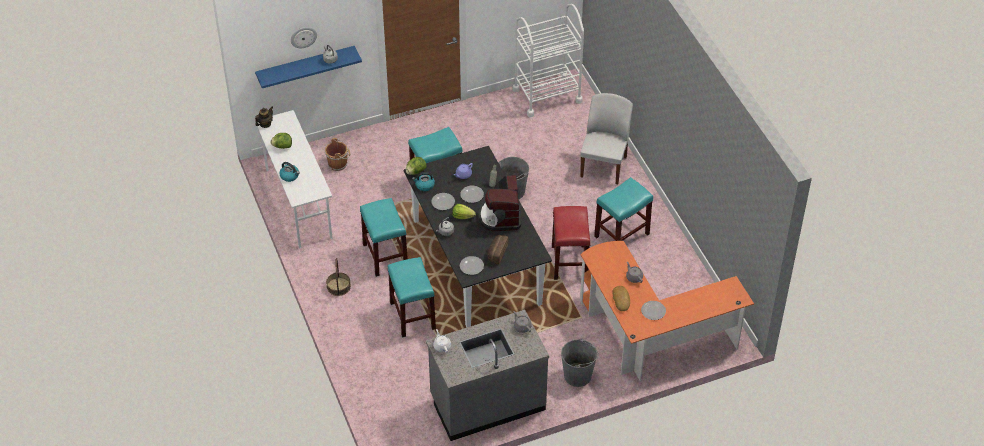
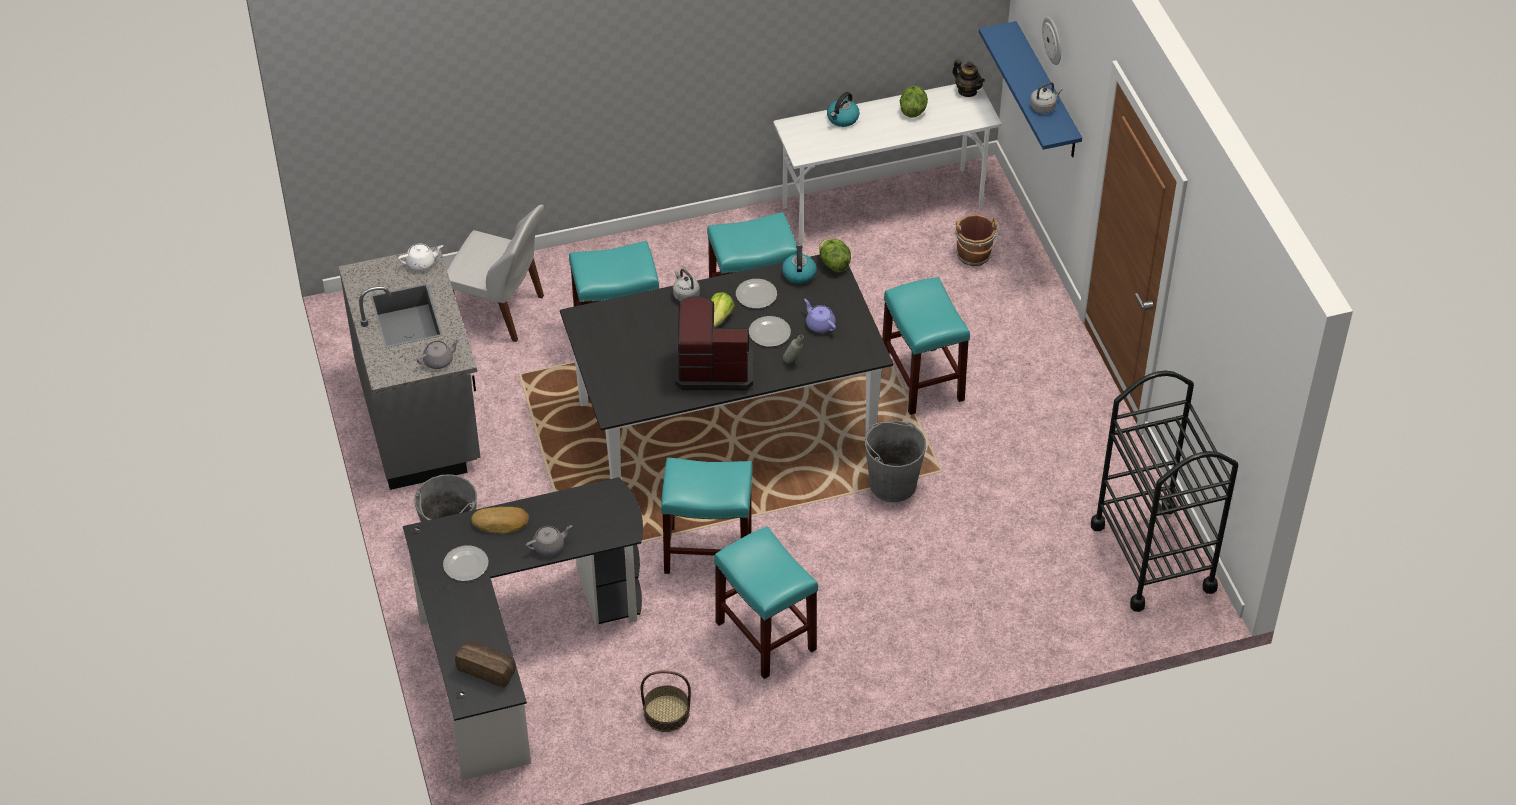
camera: 95 degrees right, 0 degrees up
basket [326,258,351,296] -> basket moved to [641,671,691,732]
plate [460,256,484,275] -> none
bread [487,235,508,264] -> bread moved to [455,642,516,688]
white cart [513,4,584,117] -> black cart [1091,370,1238,612]
red stool [552,206,590,280] -> turquoise stool [661,457,753,574]
white chair [580,93,633,184] -> white chair moved to [447,204,544,342]
orange desk [580,241,754,381] -> black desk [403,477,643,781]

